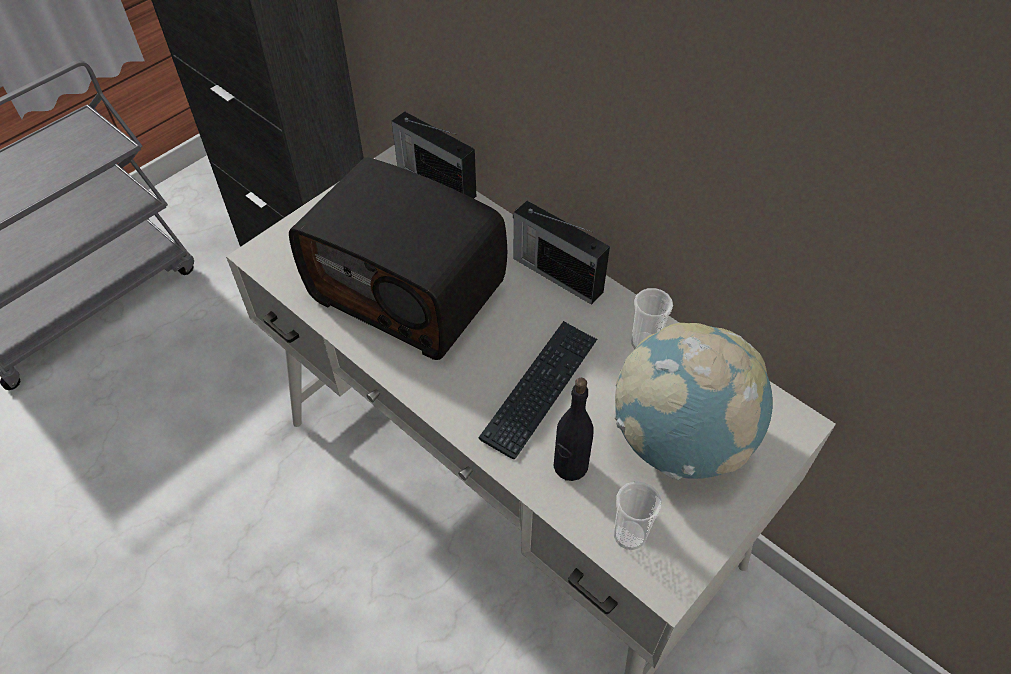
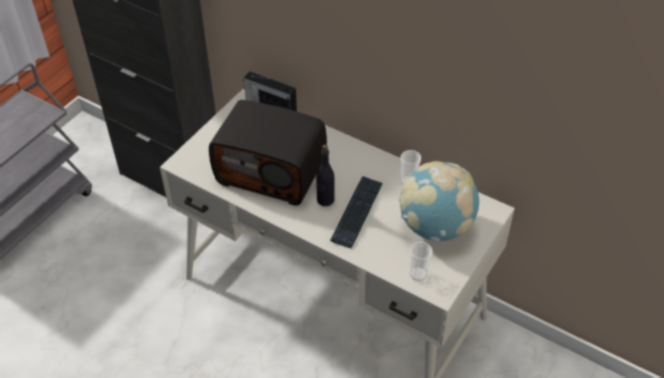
camera: 10 degrees left, 5 degrees down
radio [513,201,610,305] -> none
black bottle [554,378,594,481] -> black bottle moved to [316,144,334,206]

